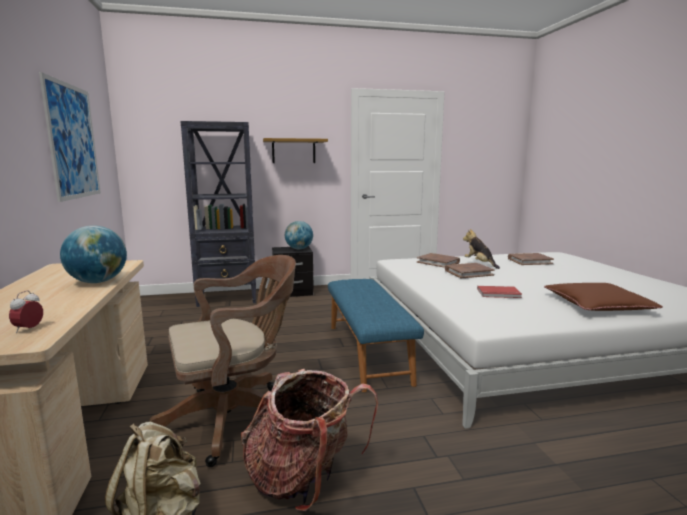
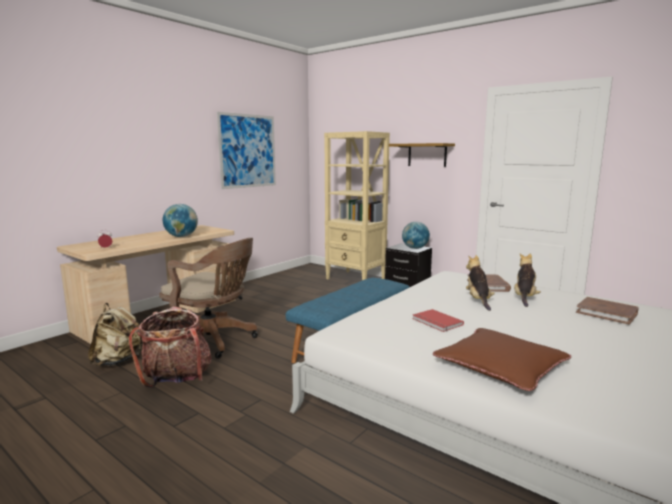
camera: 50 degrees right, 0 degrees up
black bookcase [180,121,256,307] -> beige bookcase [324,131,390,280]
brown book [445,263,495,278] -> plush toy [466,255,495,311]

